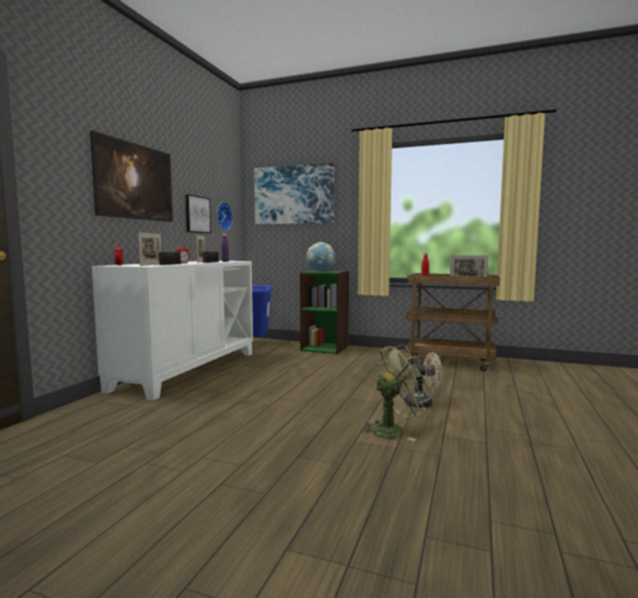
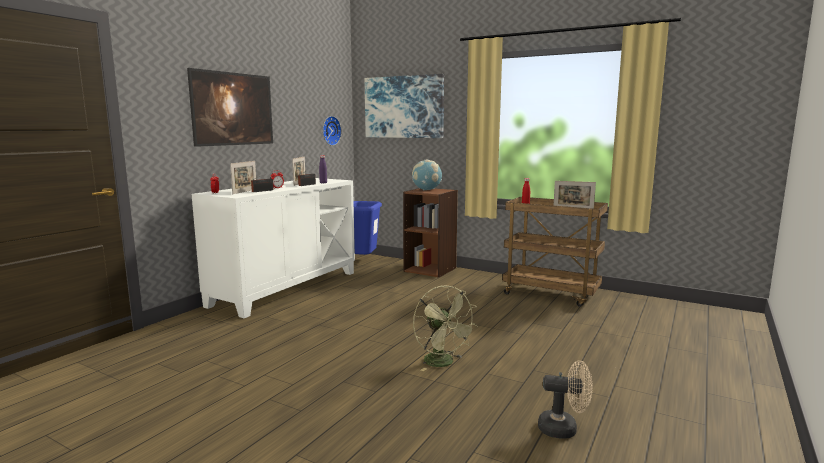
camera: 10 degrees right, 5 degrees up
picture [185,194,211,233] -> none
green bookcase [300,270,349,354] -> brown bookcase [403,188,458,278]
green fan [360,344,431,441] -> green fan turned 75 degrees clockwise [413,285,478,371]
beige fan [405,352,442,408] -> beige fan moved to [538,360,593,439]

